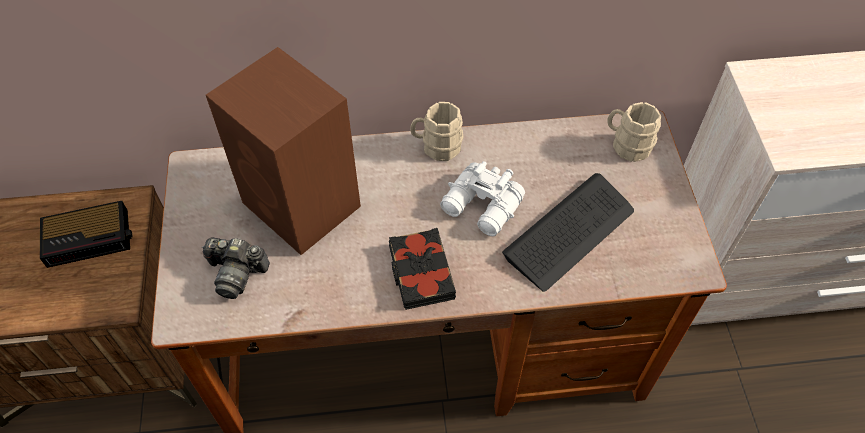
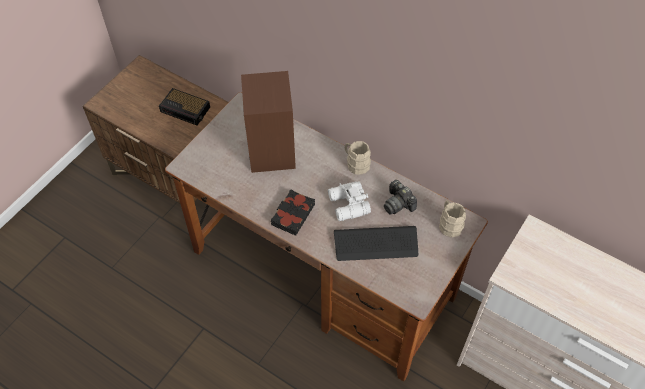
camera: 40 degrees right, 0 degrees up
camera [202,238,270,299] -> camera moved to [384,180,417,215]

